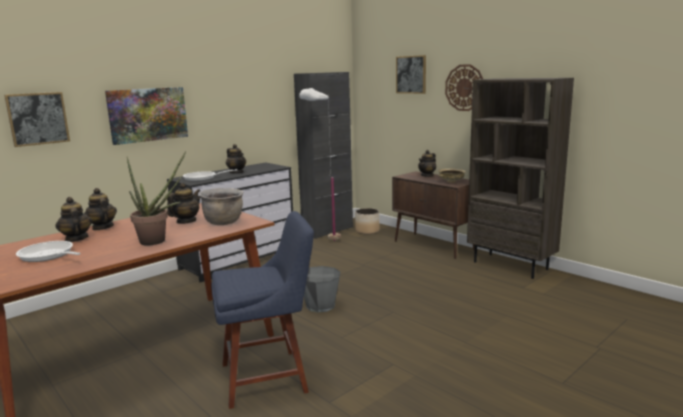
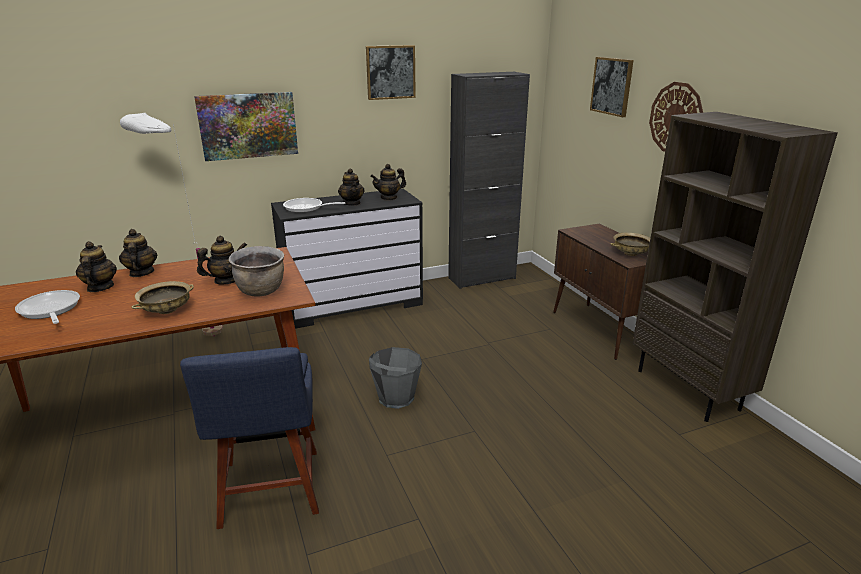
camera: 20 degrees right, 10 degrees up
picture [4,92,70,147] -> picture moved to [366,45,416,100]
potted plant [127,151,186,246] -> beige bowl [131,281,194,314]
blue chair [211,211,314,409] -> blue chair turned 75 degrees clockwise [180,347,319,529]
white floor lamp [299,88,341,241] -> white floor lamp moved to [120,113,223,336]
planter [355,208,380,234] -> none
teapot [418,150,436,177] -> teapot moved to [370,164,406,201]

